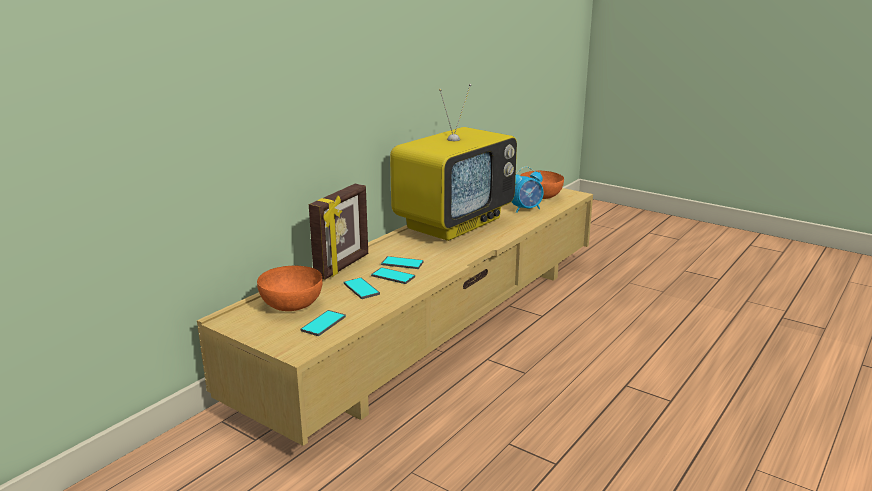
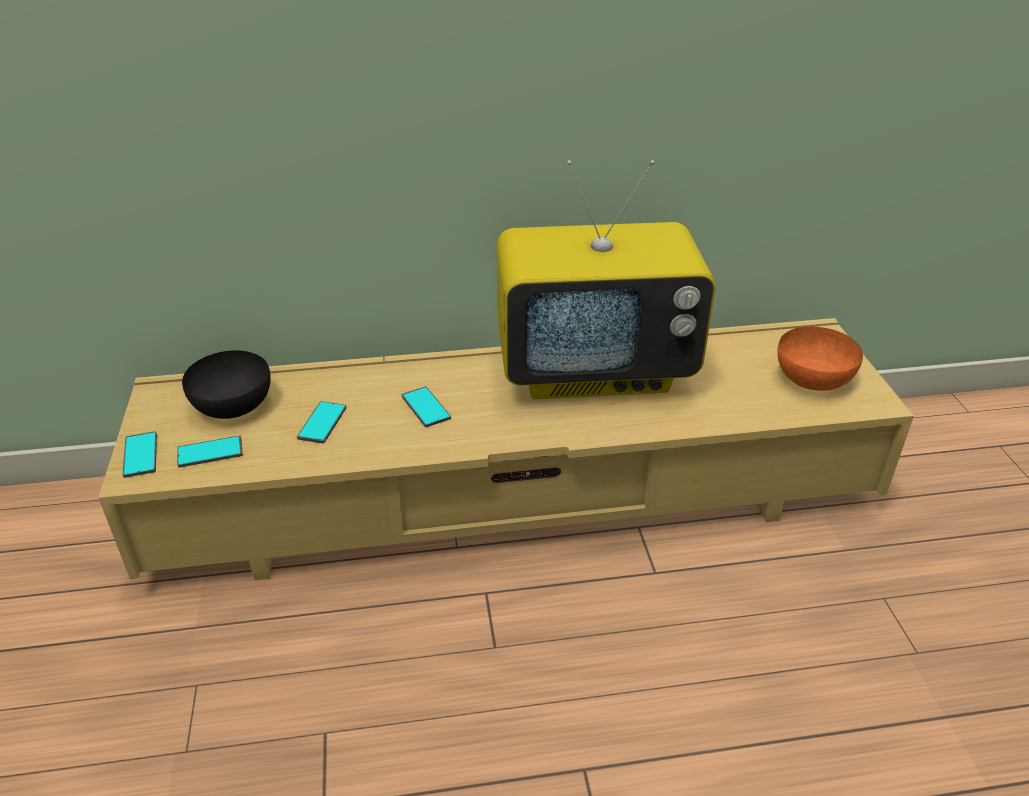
camera: 45 degrees right, 15 degrees up
orange bowl [257,266,323,311] -> black bowl [182,350,271,419]
picture frame [309,184,368,280] -> none
phone [371,267,415,284] -> phone moved to [123,431,157,478]
alarm clock [511,167,544,213] -> none

